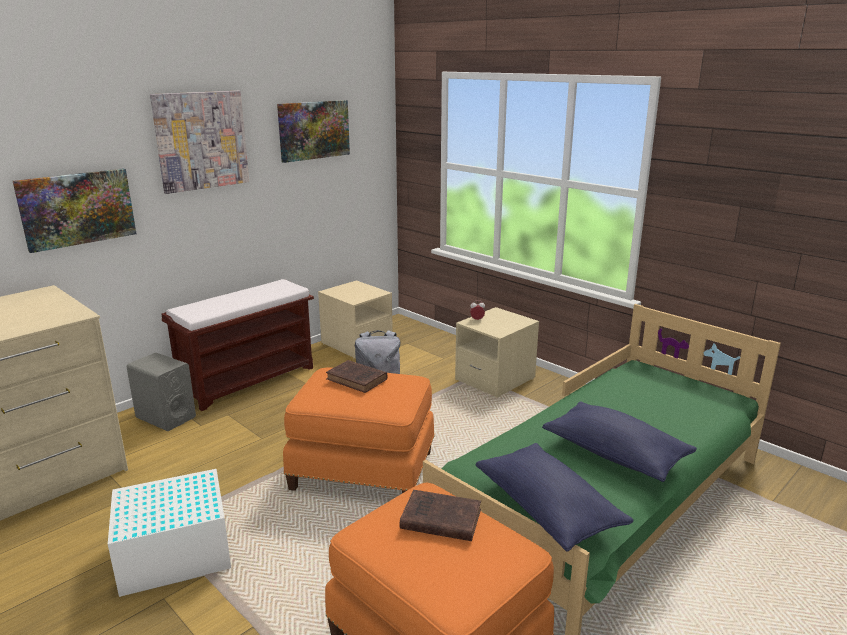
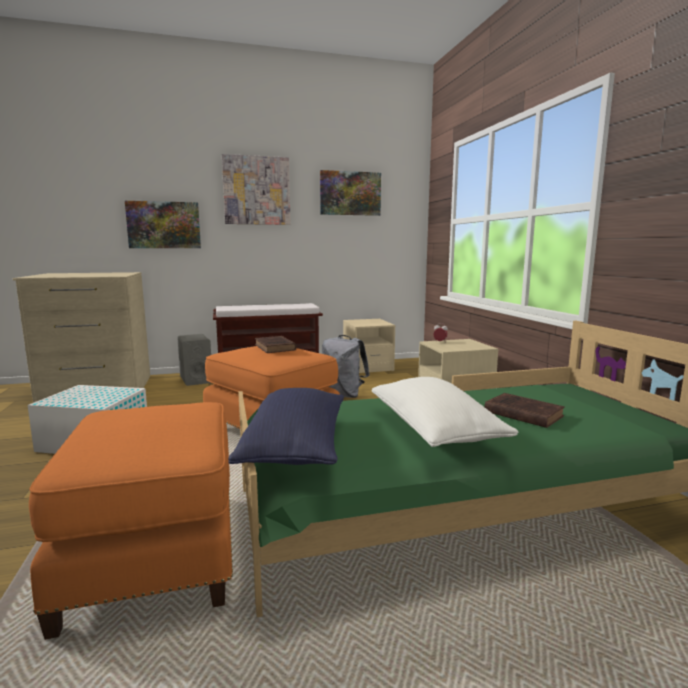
camera: 30 degrees right, 10 degrees down
brown book [400,490,481,541] -> brown book moved to [484,393,565,428]
blue pillow [542,402,697,482] -> white pillow [372,377,519,447]

